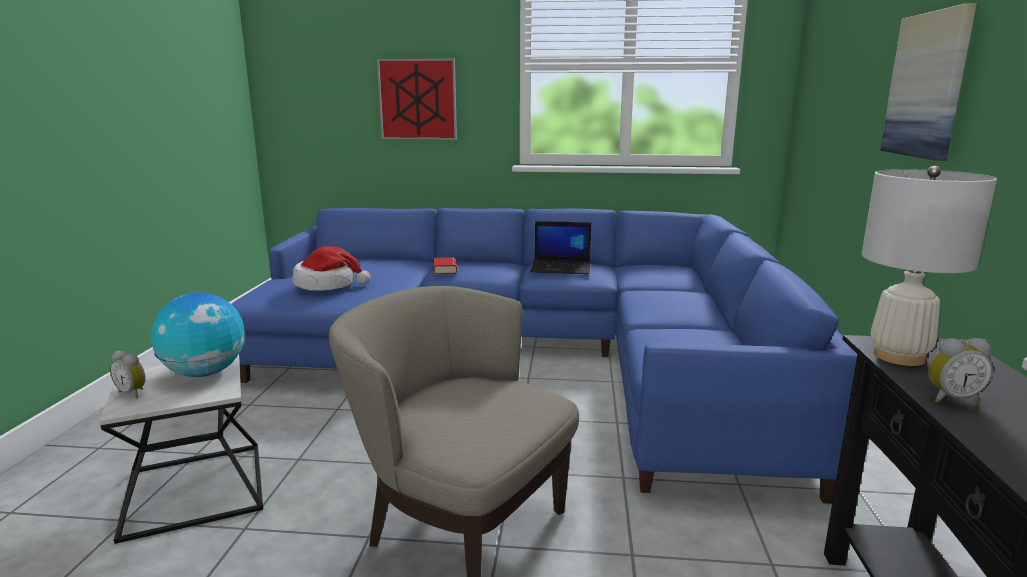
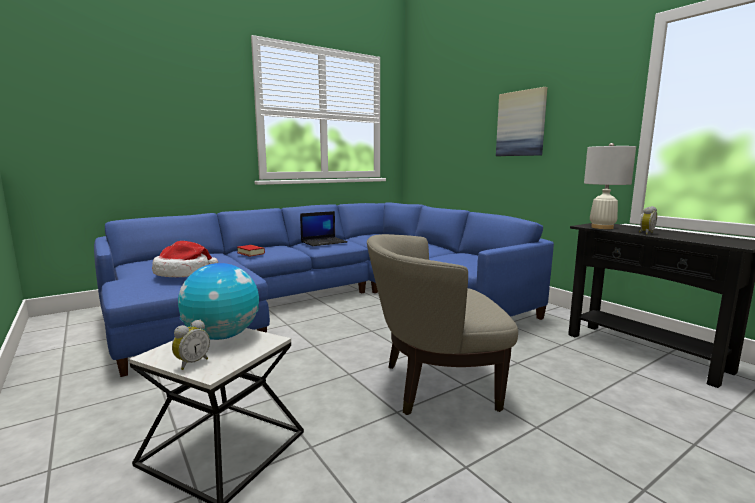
camera: 40 degrees left, 5 degrees down
alarm clock [110,351,146,398] -> alarm clock turned 45 degrees counterclockwise [172,320,210,370]
picture [377,59,457,140] -> none

